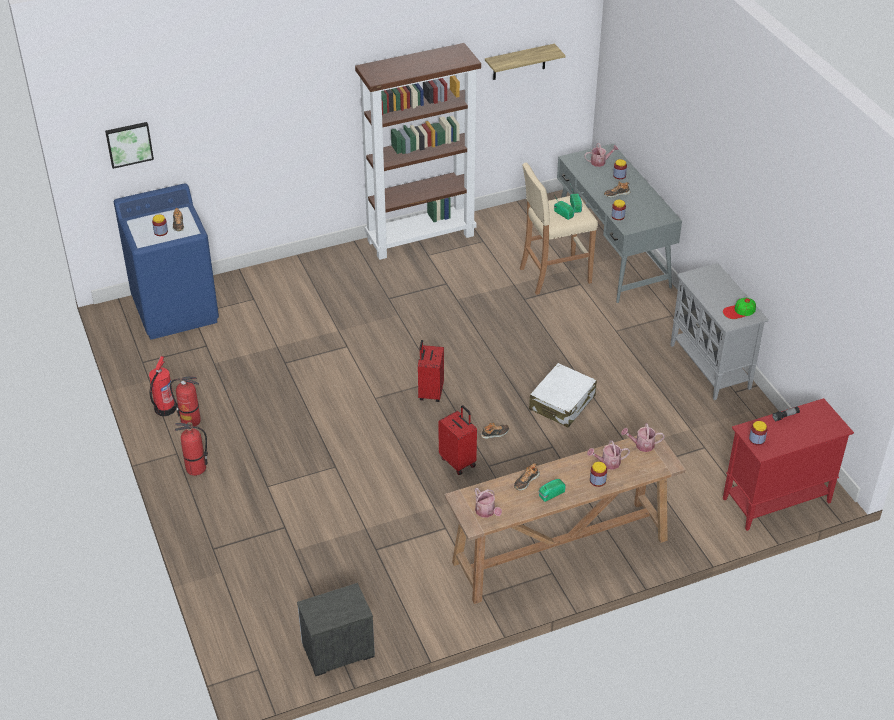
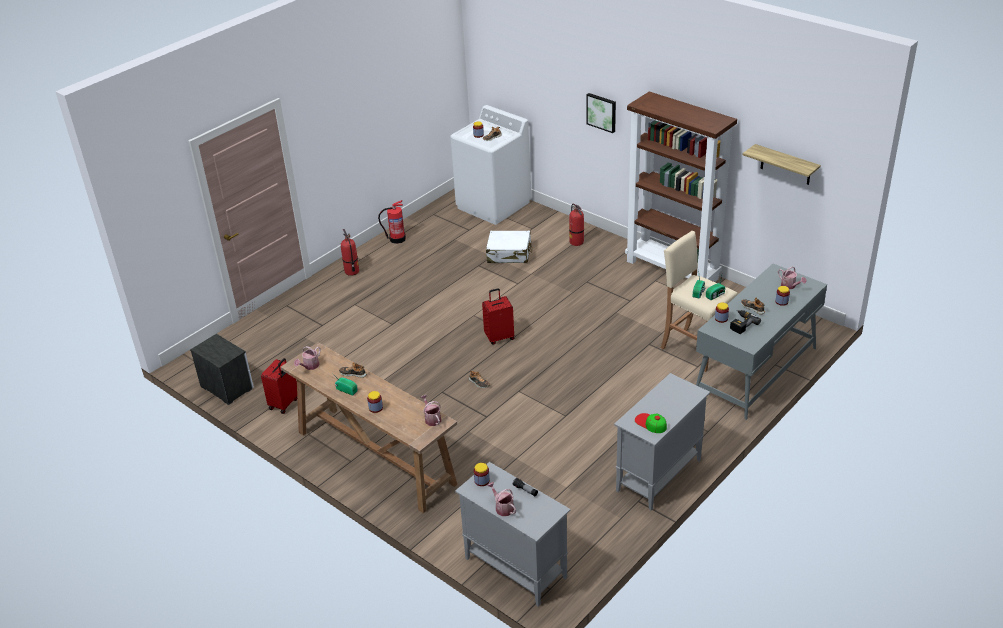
camera: 65 degrees right, 5 degrees down
picture [105,122,154,169] -> picture moved to [586,93,616,133]
blue washing machine [114,184,219,339] -> white washing machine [450,105,532,225]
fire extinguisher [170,376,201,426] -> fire extinguisher moved to [569,204,584,246]
red suitcase [439,405,477,475] -> red suitcase moved to [261,358,297,414]
white suitcase [529,363,597,427] -> white suitcase moved to [486,231,532,263]
watering can [587,440,630,470] -> watering can moved to [487,482,516,516]
red cabinet [723,398,854,531] -> grey cabinet [455,462,571,607]
none -> power drill [730,310,761,334]

